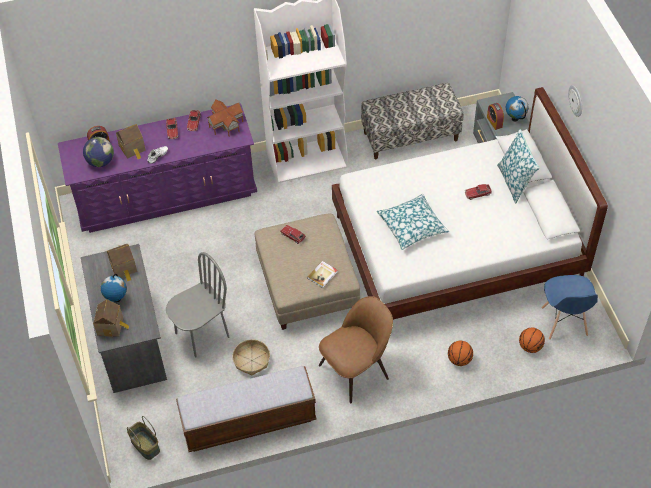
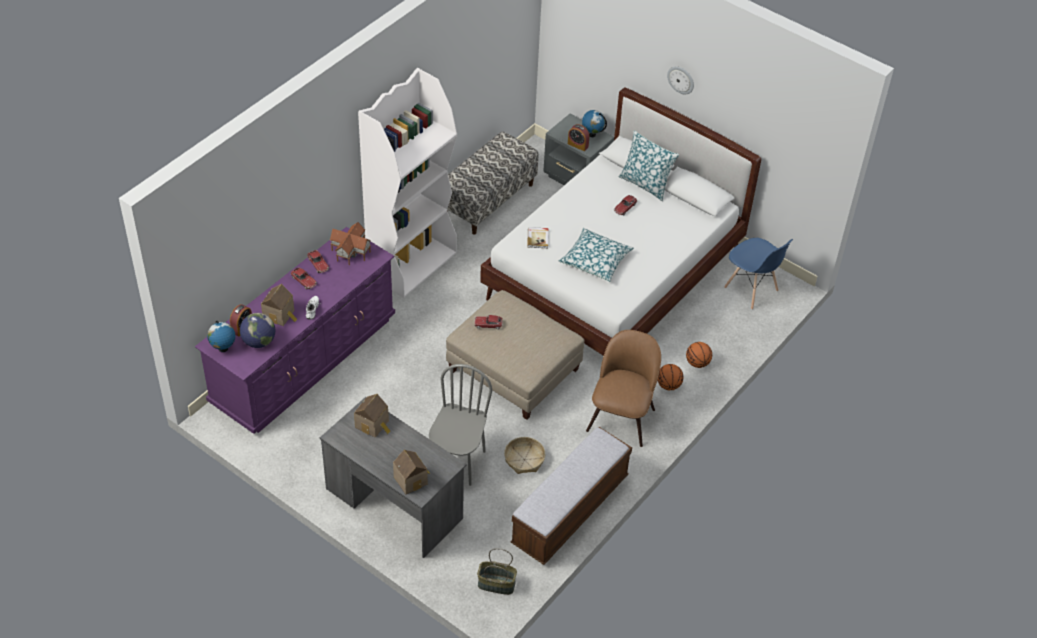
camera: 40 degrees left, 5 degrees down
globe [101,274,127,302] -> globe moved to [207,320,235,352]
book [307,261,338,288] -> book moved to [527,227,548,248]
basketball [519,328,545,353] -> basketball moved to [657,364,684,390]

